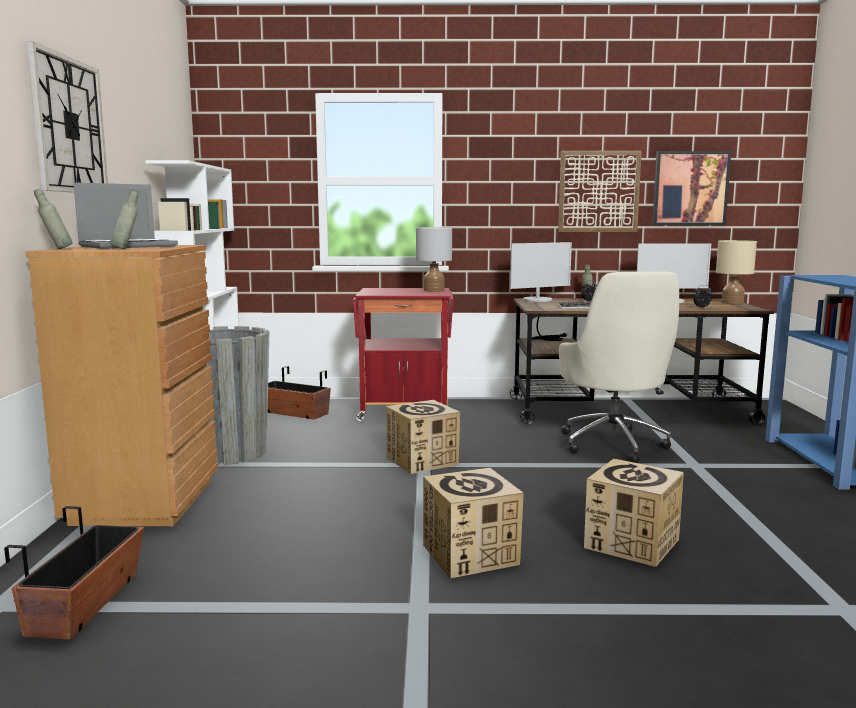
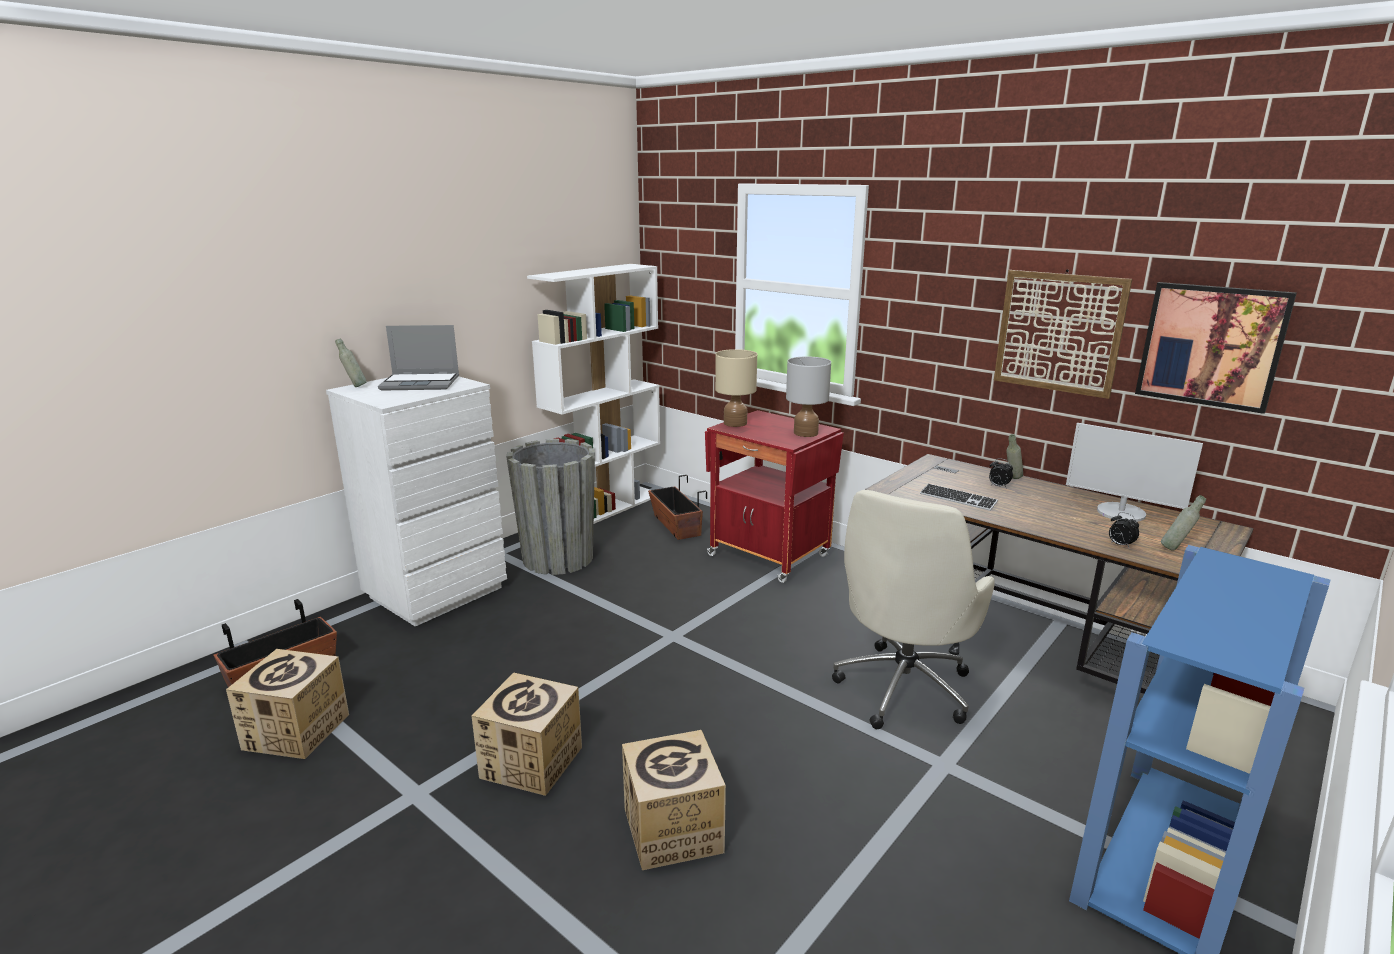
camera: 40 degrees right, 10 degrees up
brown dresser [25,245,218,526] -> white dresser [326,376,507,626]
wall clock [27,42,108,193] -> none
grey bottle [110,189,139,249] -> grey bottle moved to [1161,495,1206,550]
cardboard box [386,400,460,474] -> cardboard box moved to [226,649,349,759]
monitor [510,242,572,302] -> none
beige table lamp [716,240,757,304] -> beige table lamp moved to [715,349,757,427]

